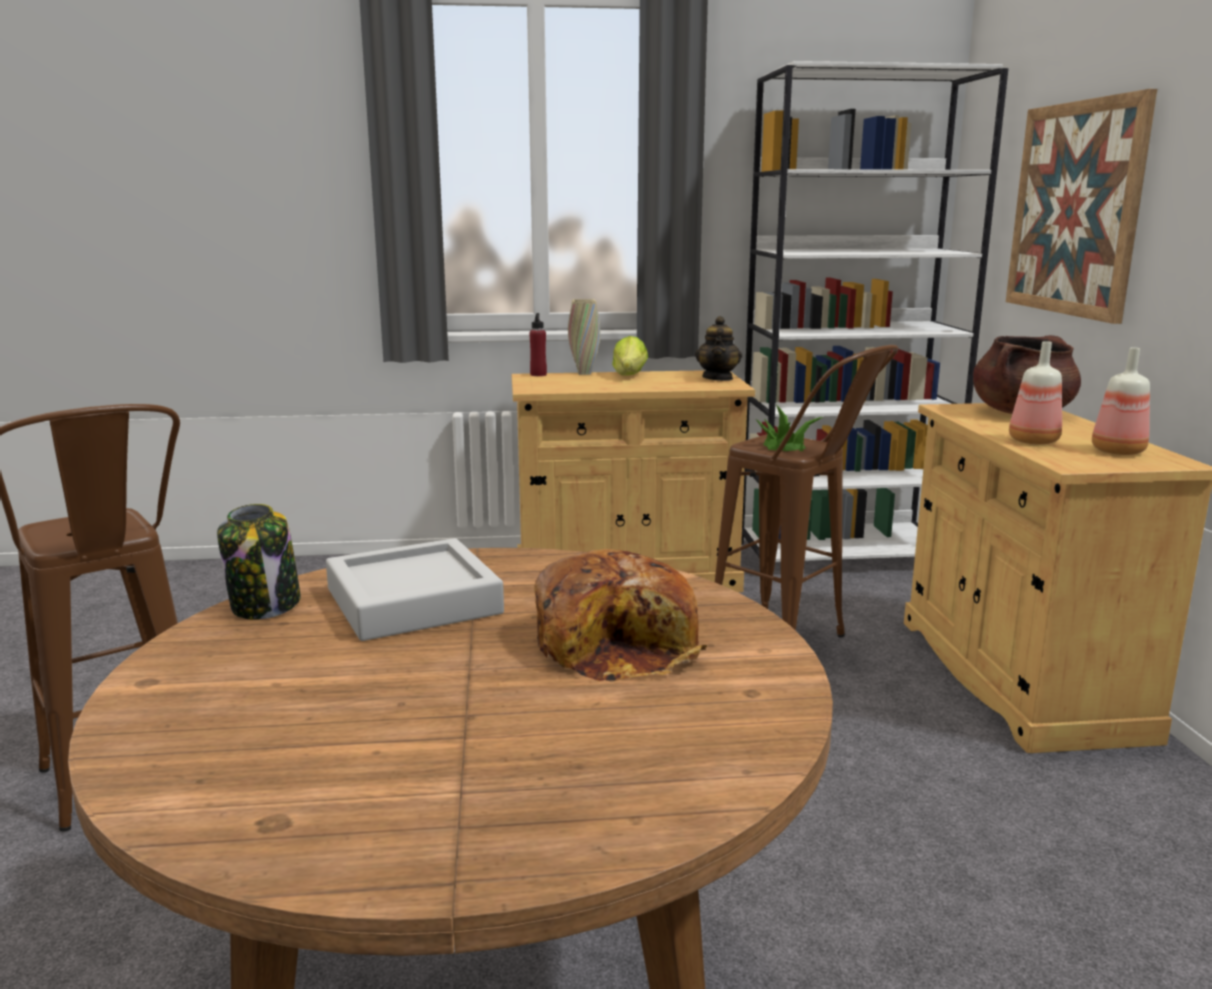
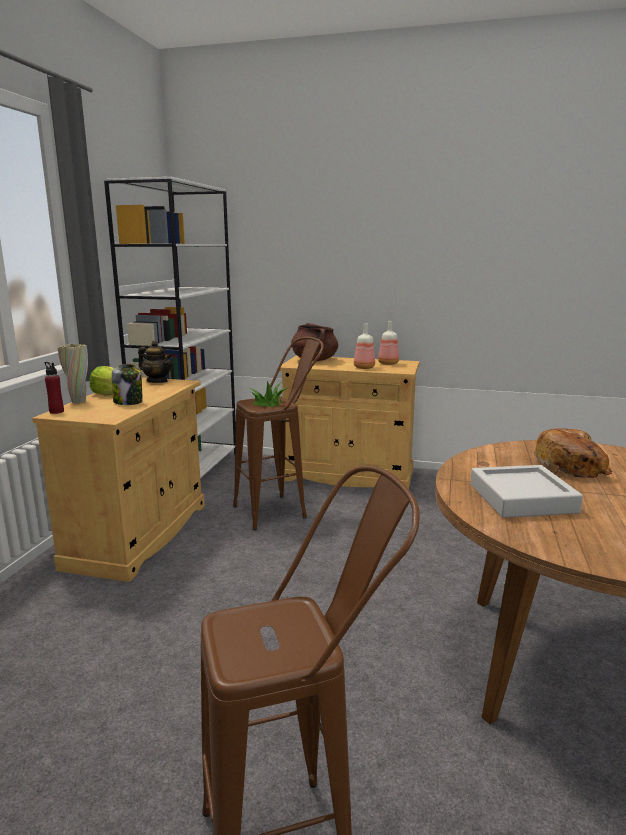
camera: 70 degrees left, 0 degrees up
jar [217,504,301,620] -> jar moved to [112,364,143,405]
picture [1006,89,1157,324] -> none

